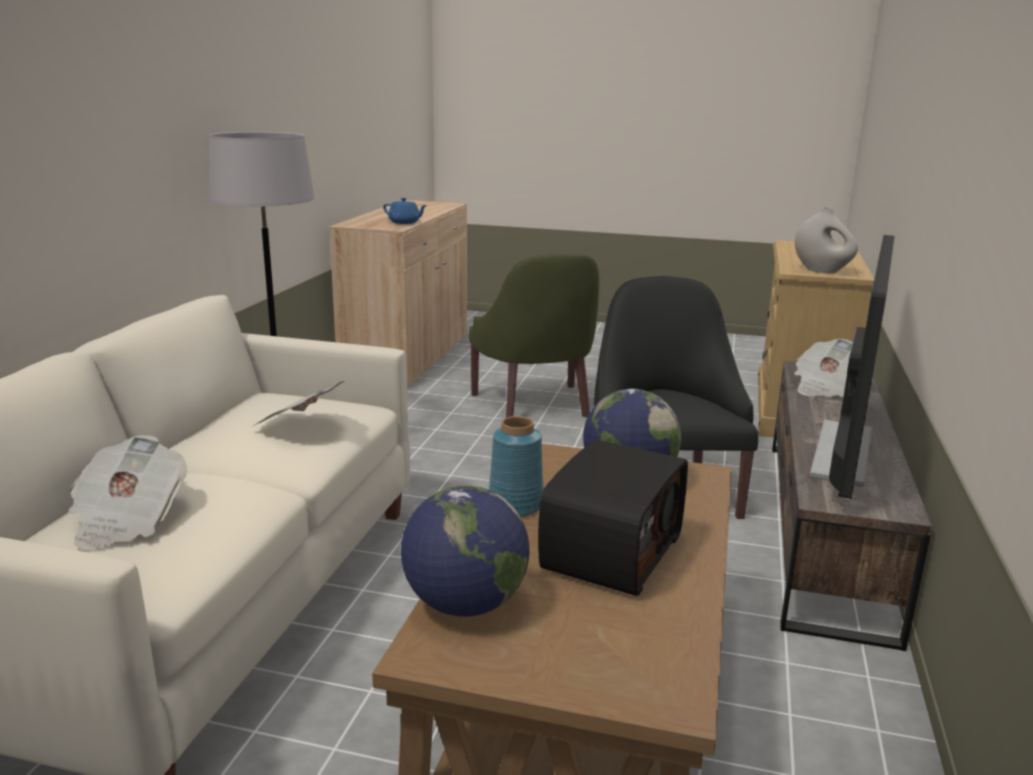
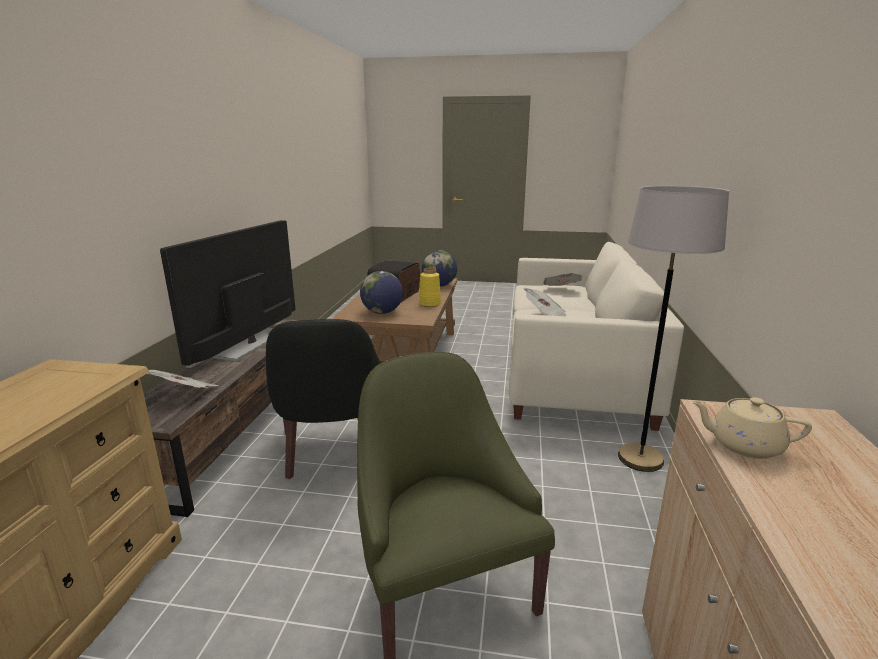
camera: 175 degrees right, 0 degrees up
blue teapot [383,198,427,224] -> beige teapot [691,397,812,459]
blue vase [489,416,543,517] -> yellow vase [419,268,441,307]
white vase [795,207,858,273] -> none

